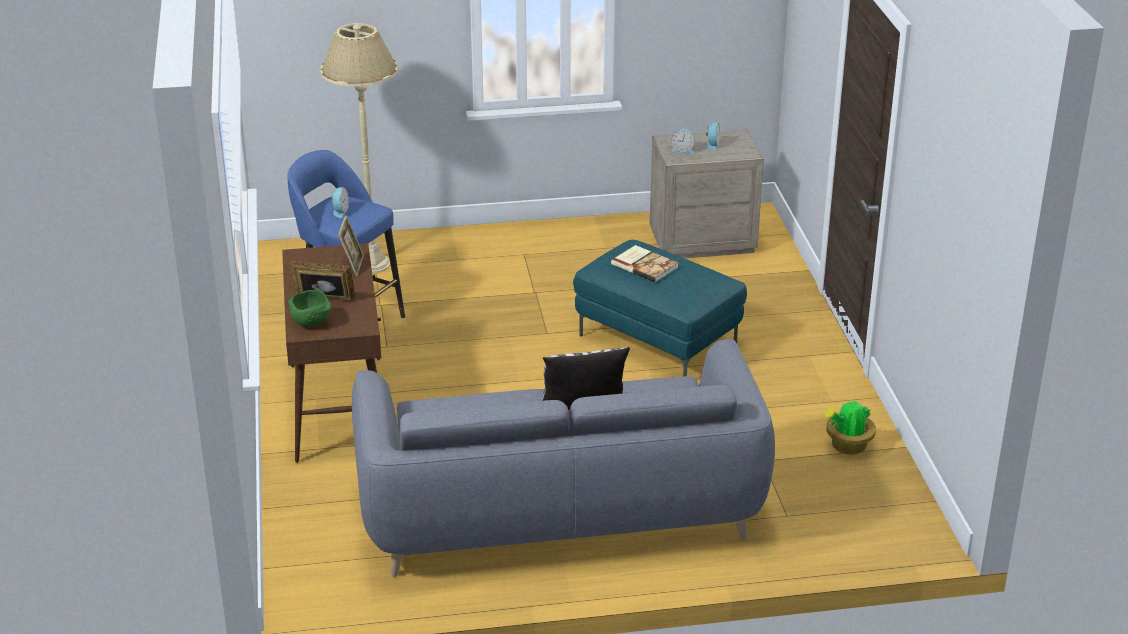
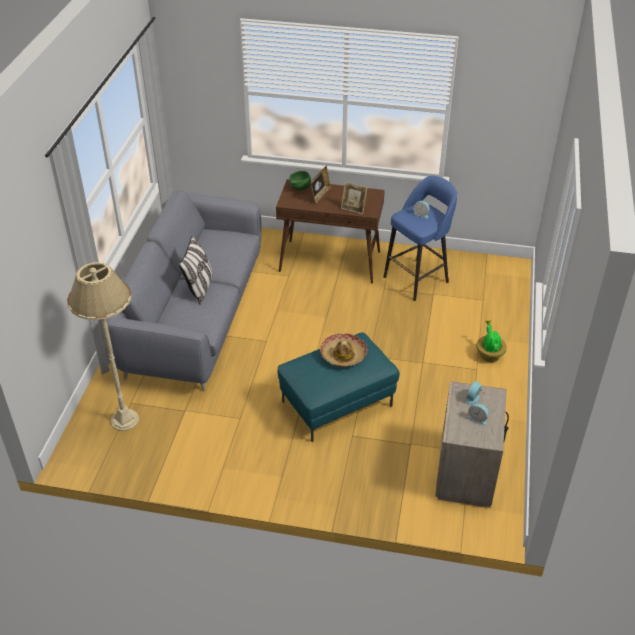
camera: 110 degrees right, 10 degrees up
beige floor lamp [320,23,398,273] -> beige floor lamp moved to [67,262,139,431]
book [611,245,679,283] -> hat [320,333,368,367]
potted plant [824,399,876,455] -> potted plant moved to [477,320,507,362]

